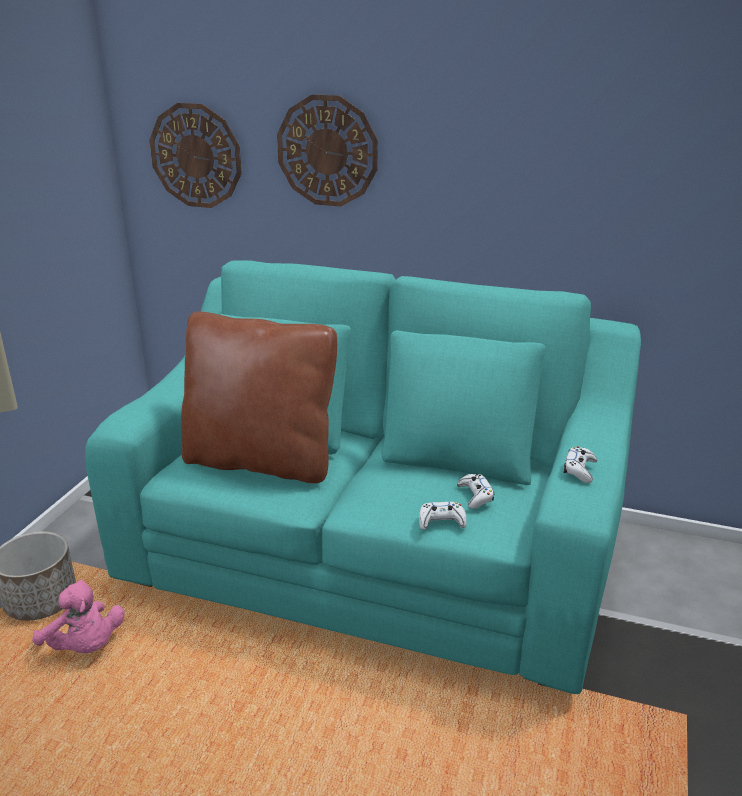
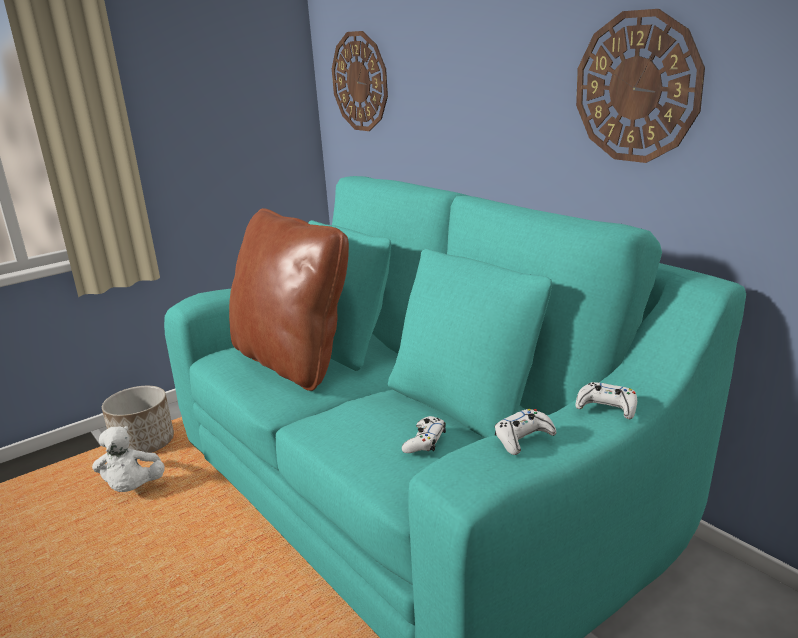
camera: 35 degrees right, 5 degrees down
pink plush toy [32,580,124,653] -> white plush toy [92,426,165,492]
wall clock [277,94,378,207] -> wall clock moved to [576,9,705,163]
white game controller [419,502,467,530] -> white game controller moved to [575,382,637,419]

